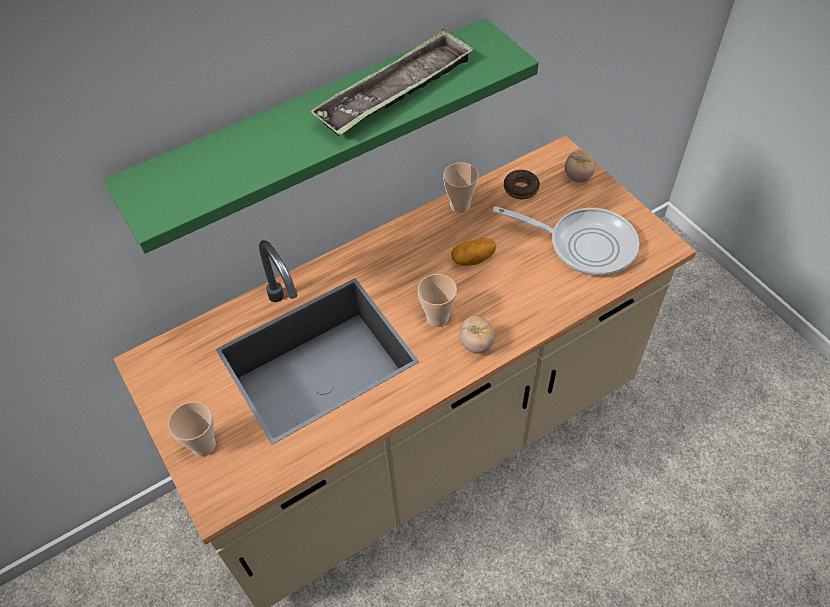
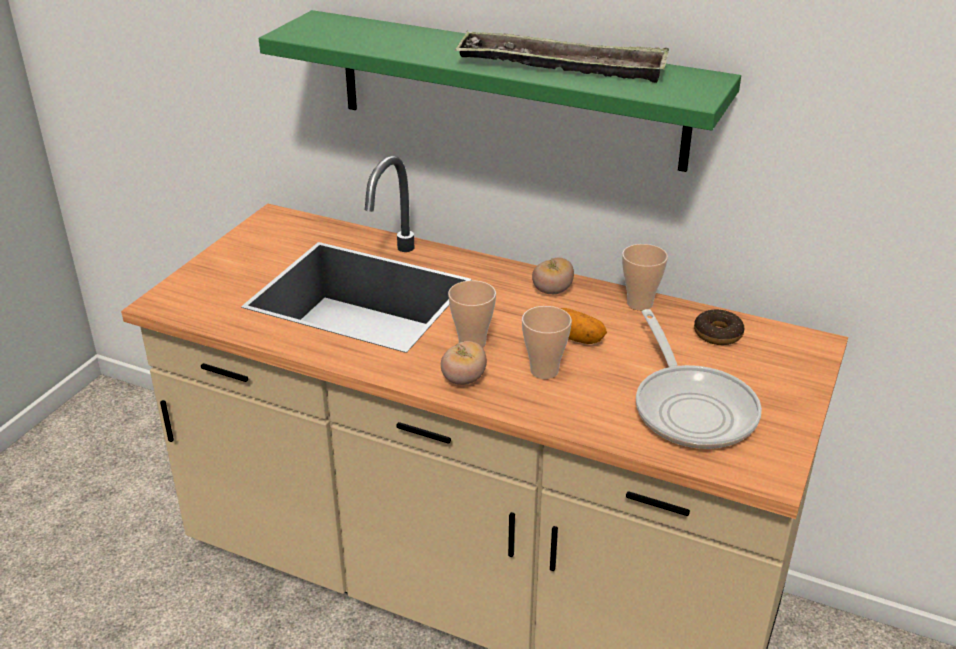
camera: 55 degrees right, 20 degrees down
cup [168,402,216,457] -> cup moved to [522,306,572,379]
tomato [565,150,595,182] -> tomato moved to [532,257,574,294]

